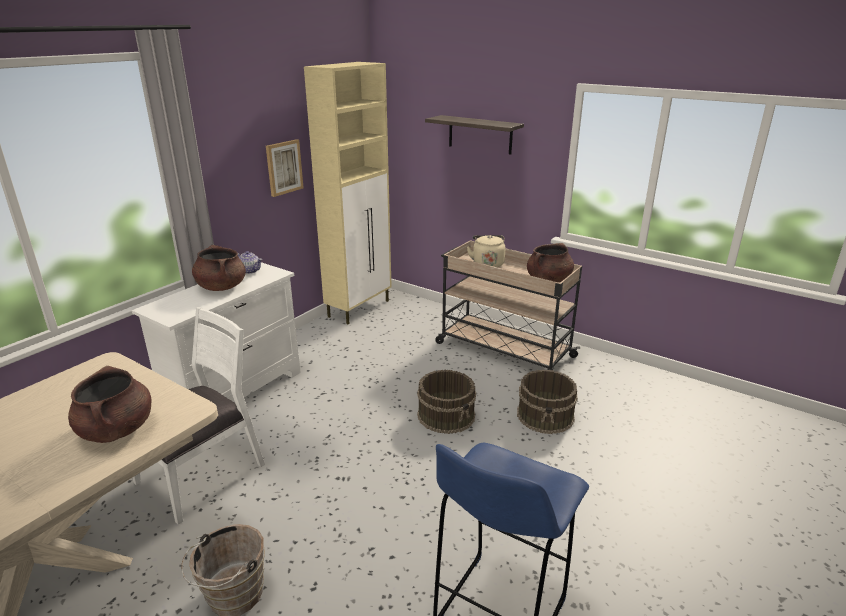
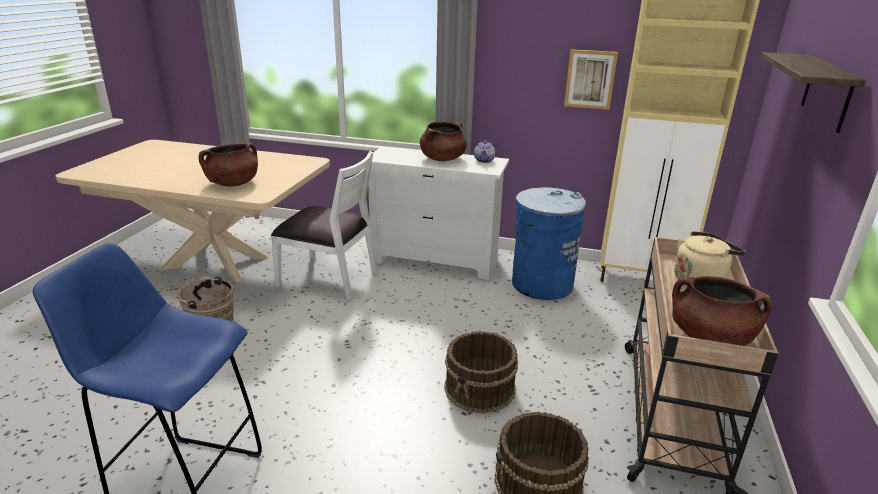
camera: 70 degrees right, 0 degrees up
none -> blue trash can [512,187,586,300]

